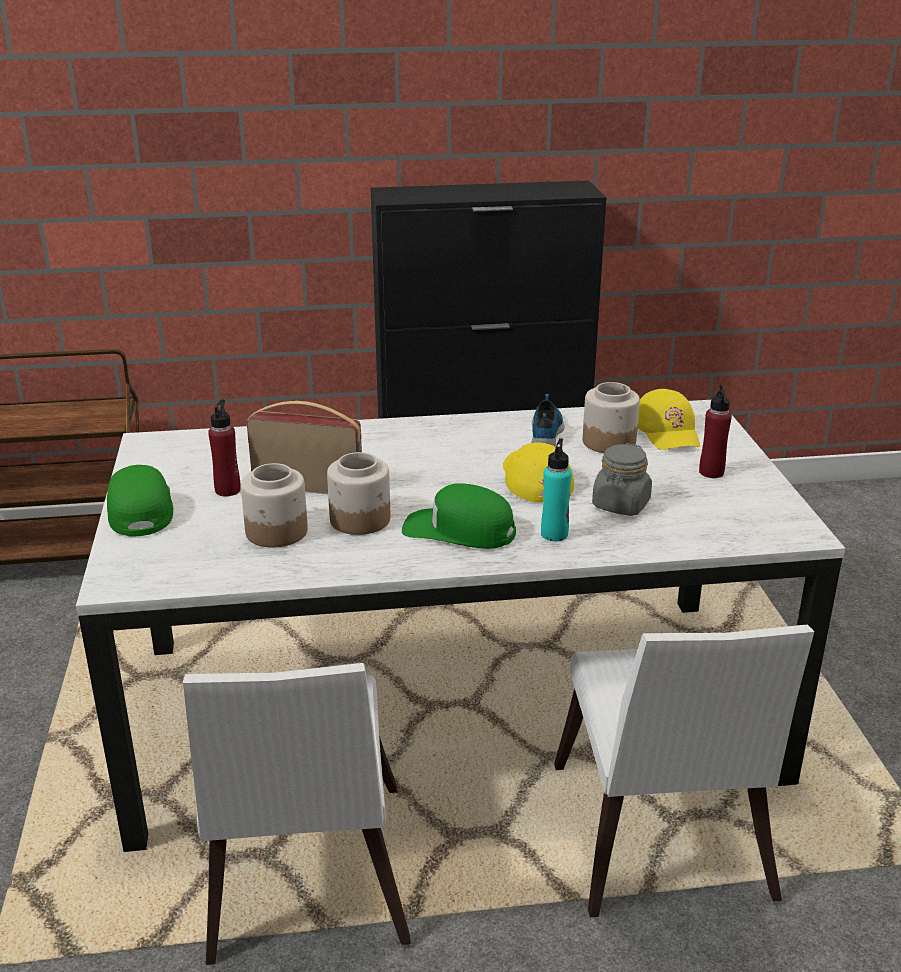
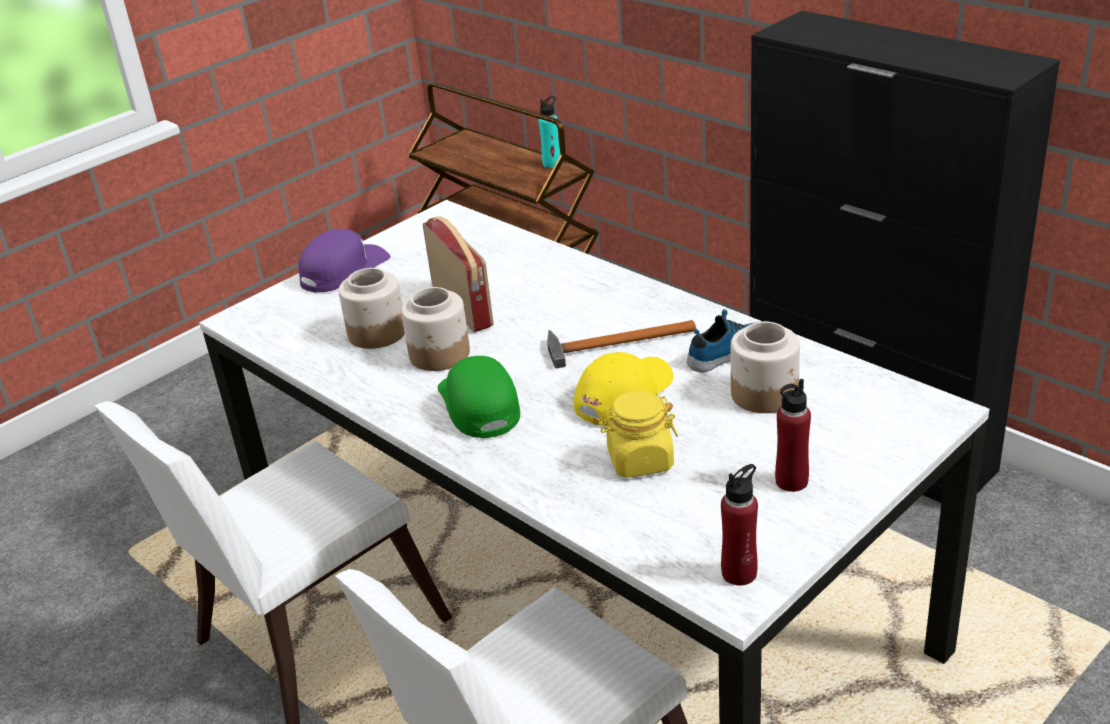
camera: 55 degrees right, 5 degrees up
green cap [107,465,173,536] -> purple cap [298,229,390,293]
red bottle [208,399,241,496] -> red bottle moved to [721,464,758,586]
turquoise bottle [541,438,572,541] -> turquoise bottle moved to [538,96,560,168]
grey jar [592,443,652,516] -> yellow jar [598,391,678,478]
yellow cap [638,389,700,450] -> none
none -> hammer [547,320,696,369]

